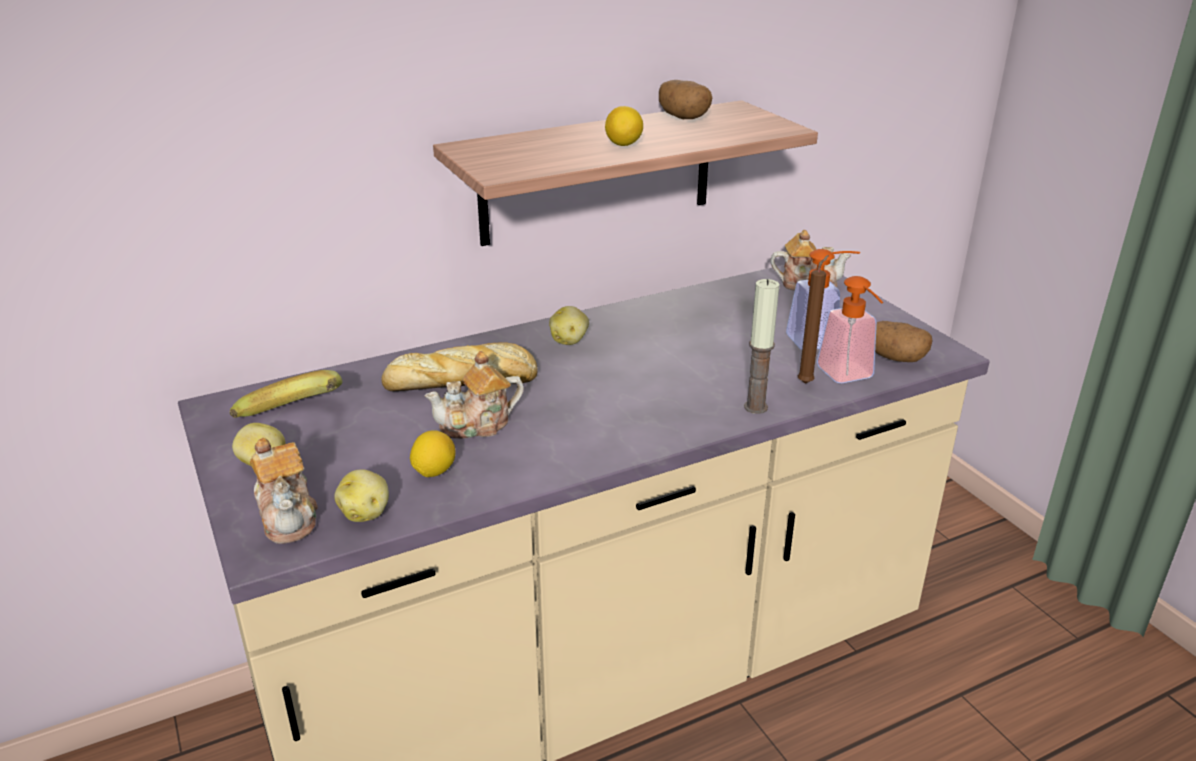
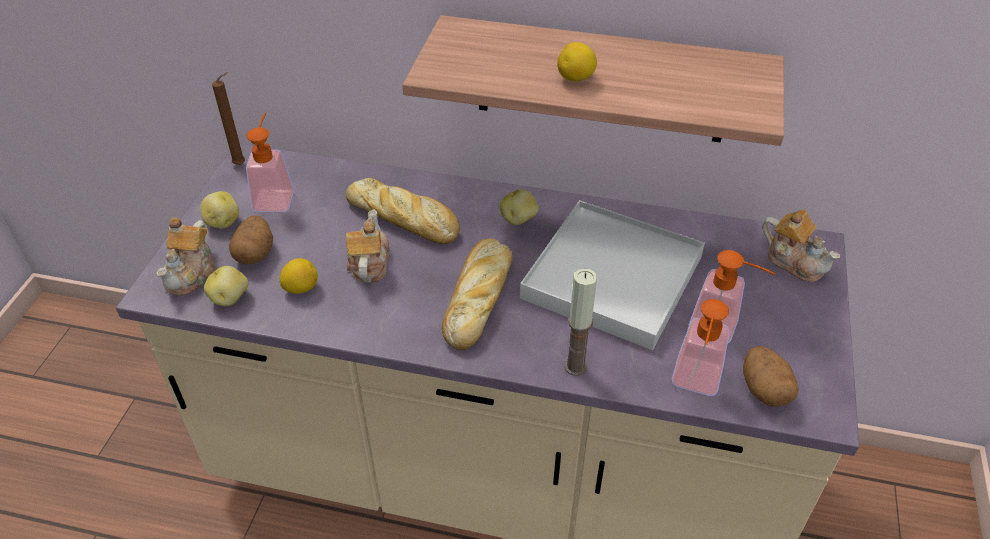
camera: 40 degrees right, 15 degrees up
banana [230,370,343,418] -> soap dispenser [246,113,294,212]
teapot [424,351,524,439] -> teapot turned 75 degrees clockwise [346,209,390,283]
potato [659,80,712,119] -> potato moved to [229,216,273,264]
brown candle [798,255,829,384] -> brown candle moved to [212,72,245,165]
none -> bread [442,238,513,350]
none -> white tray [520,200,705,350]

